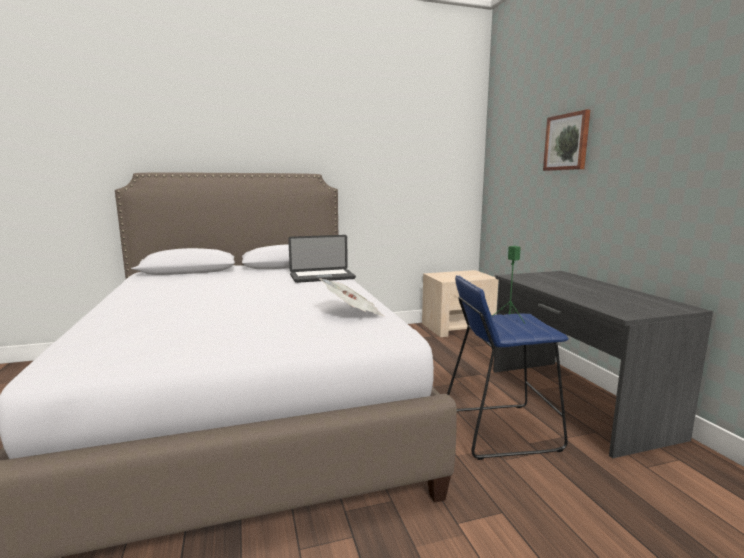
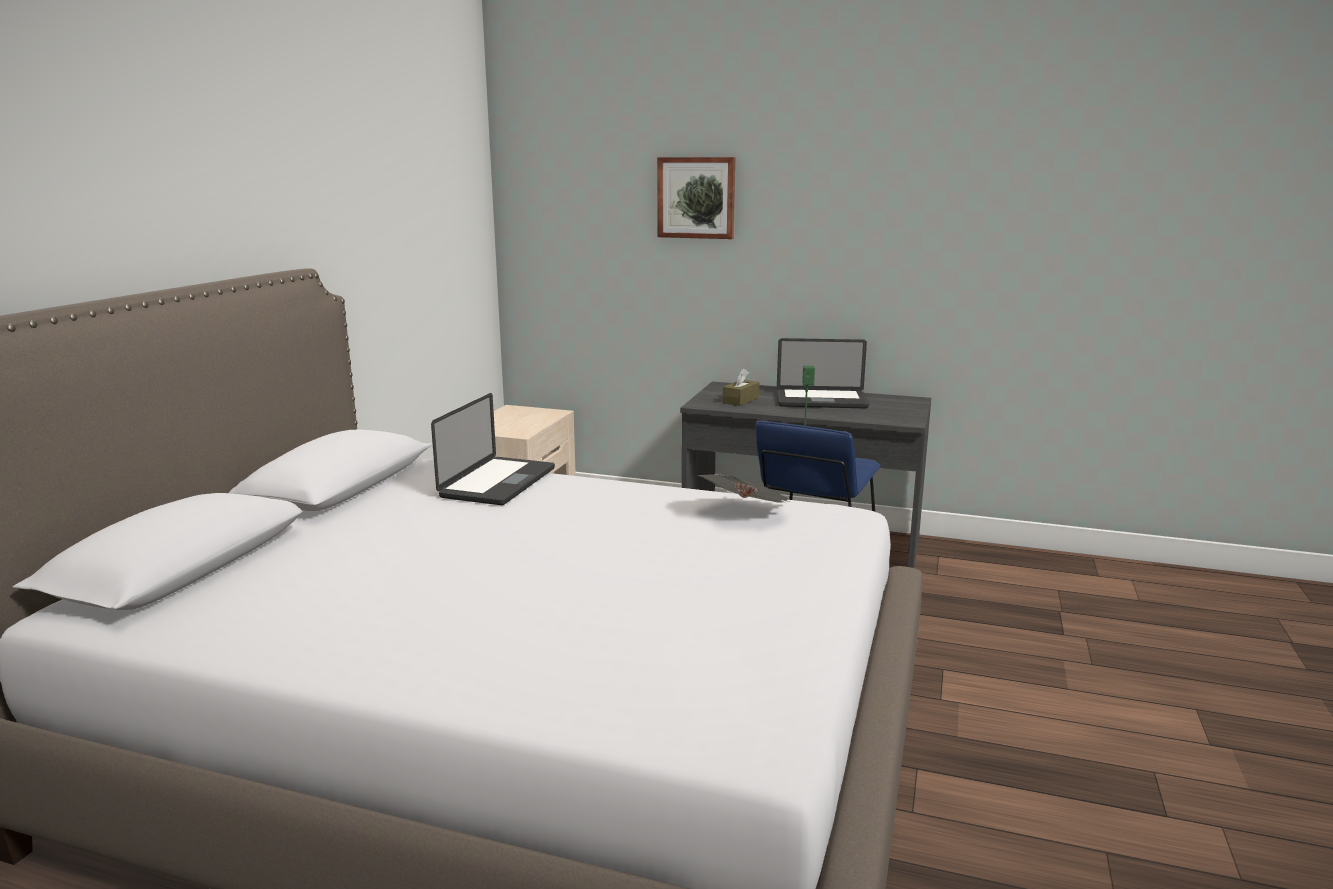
camera: 55 degrees left, 5 degrees up
none -> brown tissue box [723,368,759,406]
none -> laptop [777,338,869,408]

